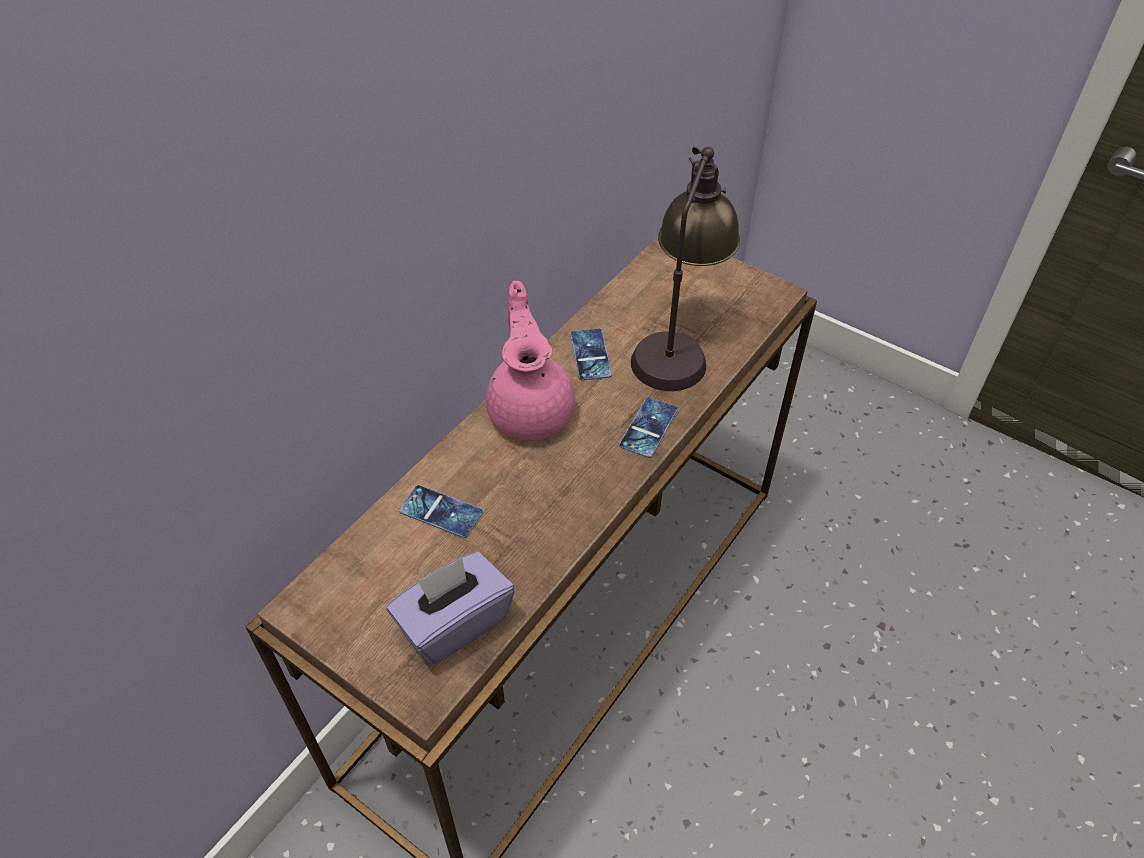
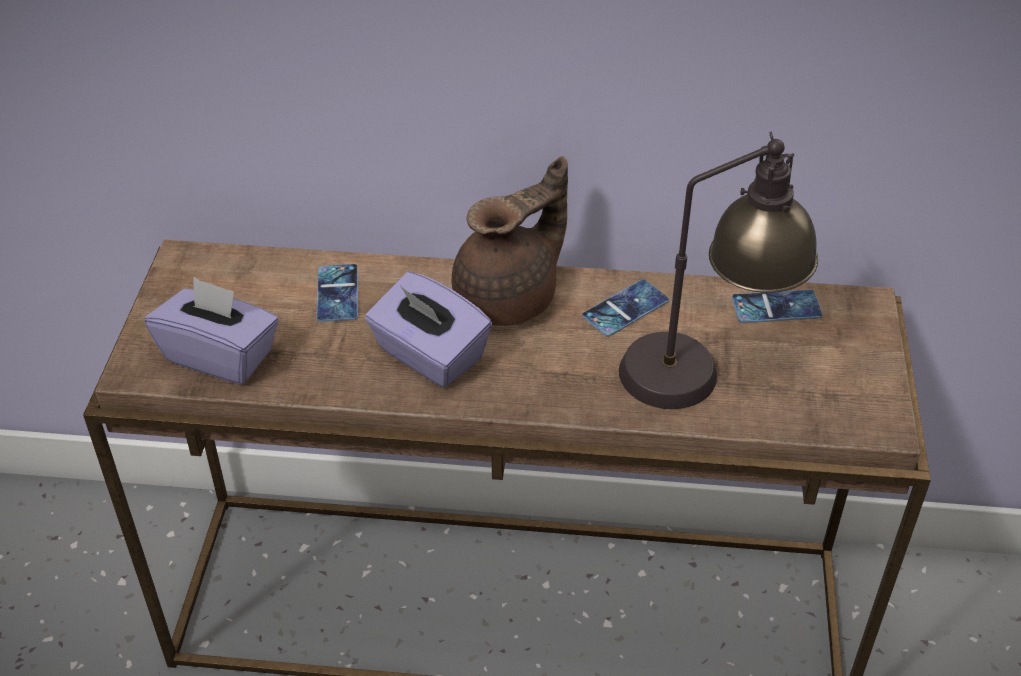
camera: 60 degrees right, 5 degrees down
pink teapot [486,281,575,441] -> brown teapot [452,156,568,326]
phone [619,397,678,458] -> phone moved to [732,289,822,323]
none -> purple tissue box [365,272,492,388]

